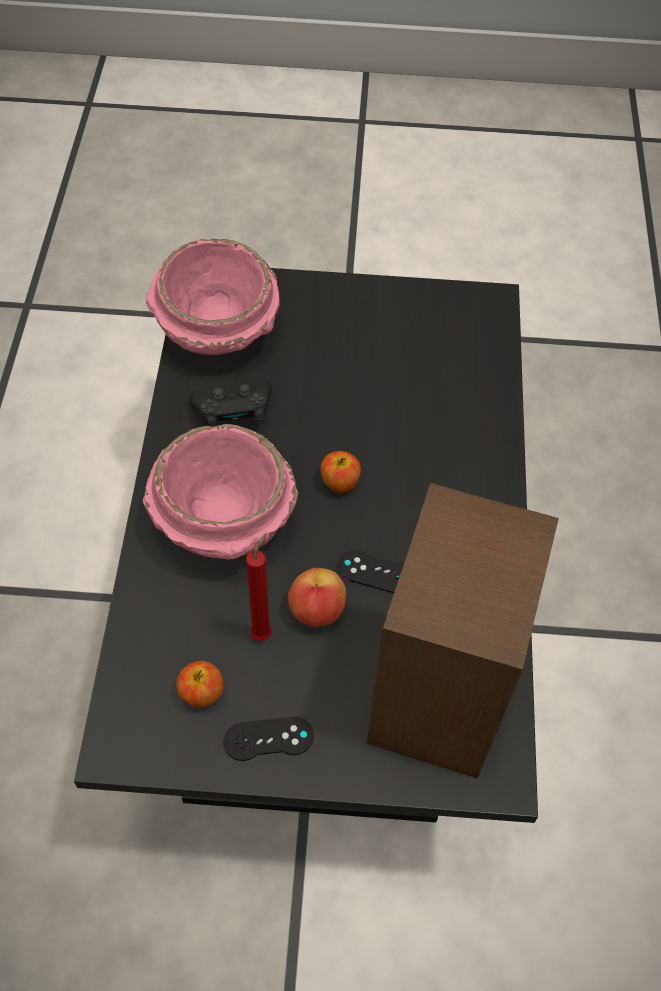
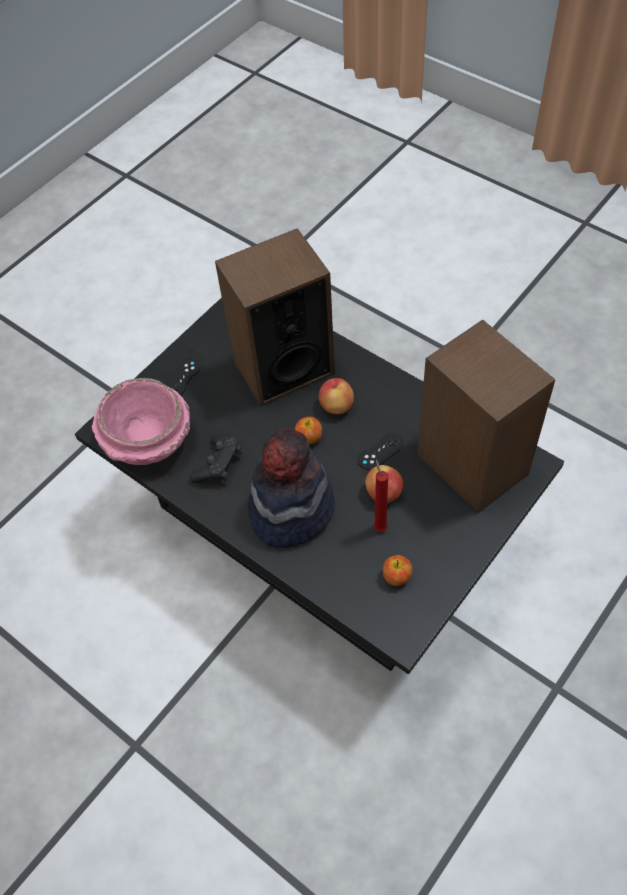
camera: 50 degrees left, 0 degrees up
pink bowl [143,424,298,559] -> hat [248,429,335,548]
black game controller [223,717,314,761] -> black game controller moved to [165,359,200,395]
none -> speaker [215,228,335,406]
none -> apple [319,378,354,414]

